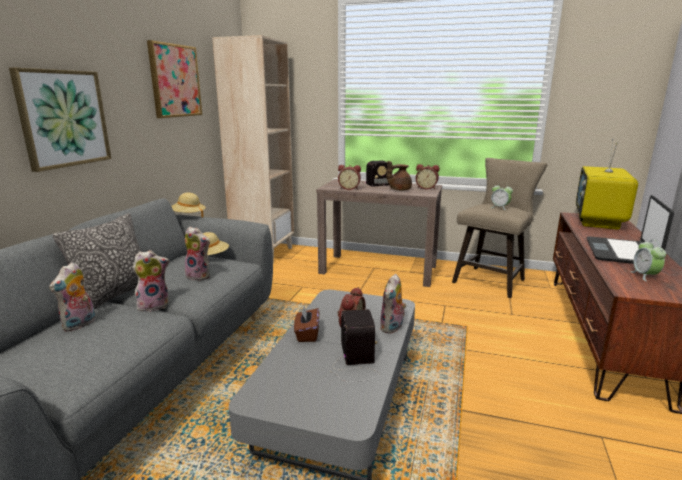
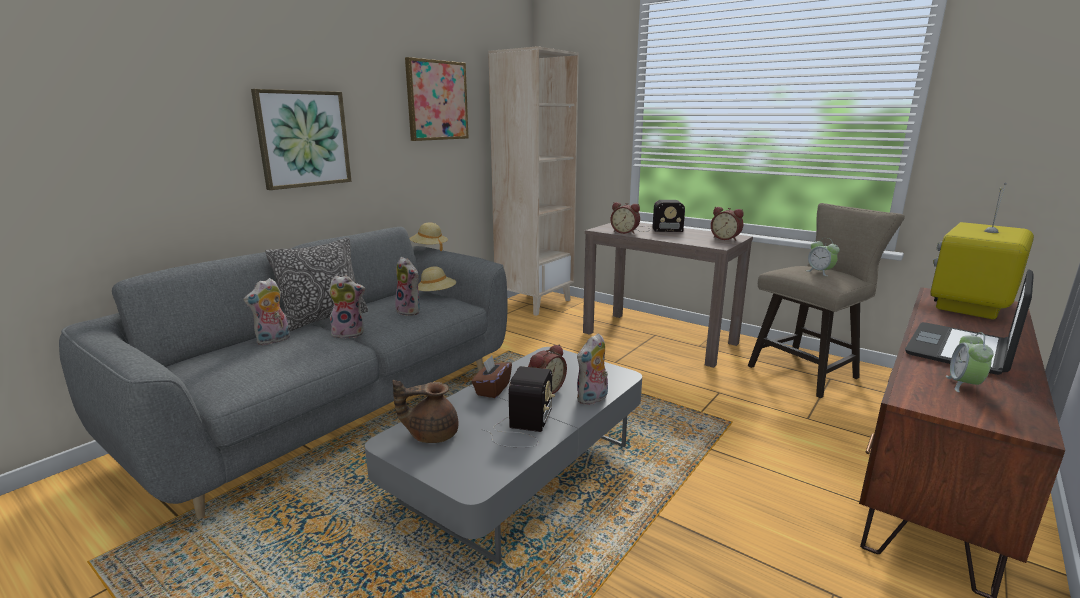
camera: 20 degrees right, 0 degrees up
brown teapot [387,161,412,191] -> brown teapot moved to [393,380,458,443]

